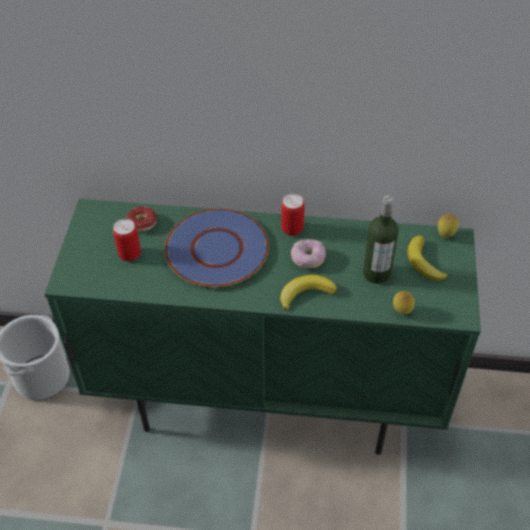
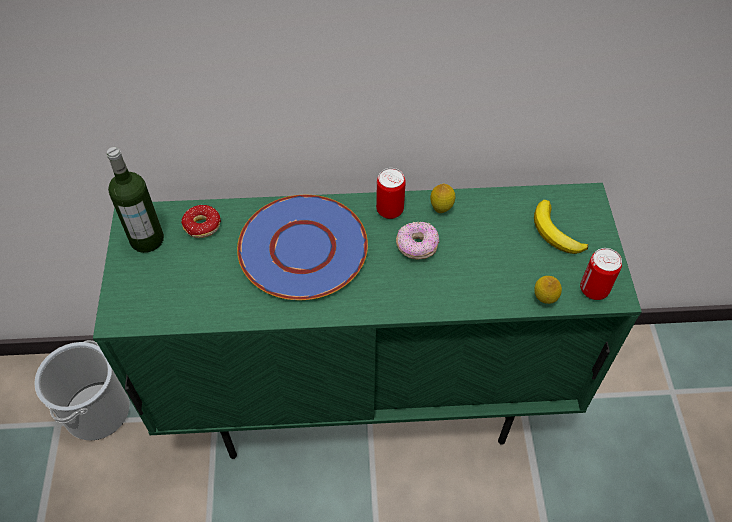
camera: 10 degrees left, 5 degrees up
can [113,219,141,261] -> can moved to [580,248,622,300]
banana [280,275,337,311] -> none
bottle [363,195,398,284] -> bottle moved to [107,147,164,253]
lemon [438,214,459,238] -> lemon moved to [430,183,455,213]

